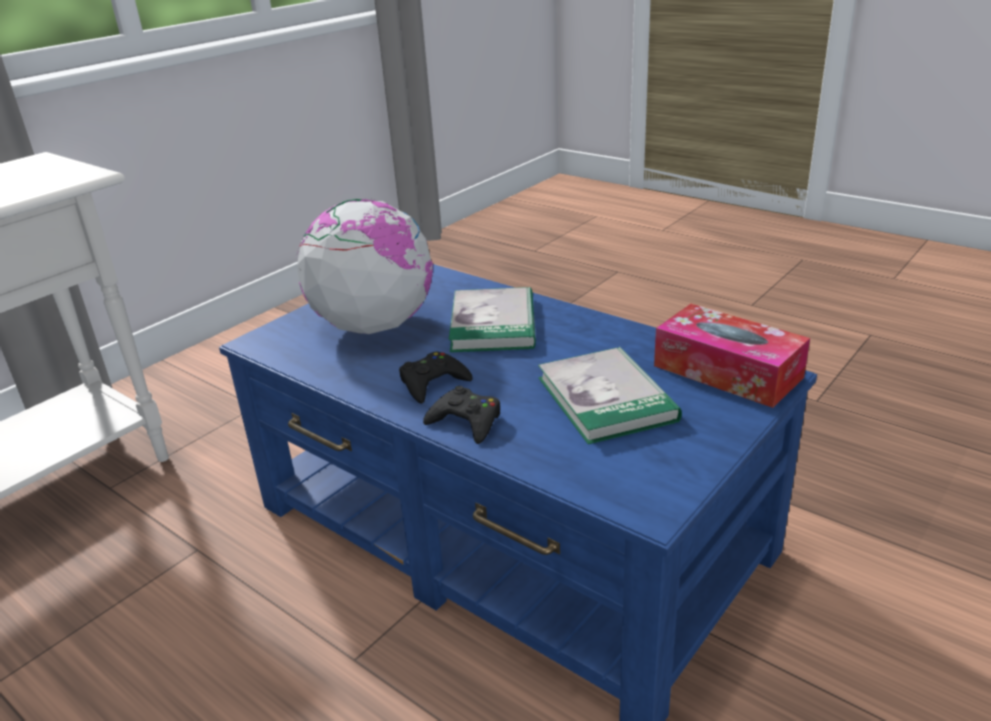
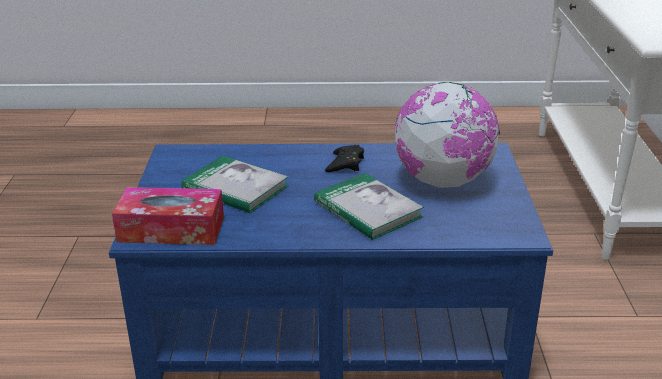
camera: 140 degrees right, 0 degrees up
black game controller [423,386,500,444] -> none

